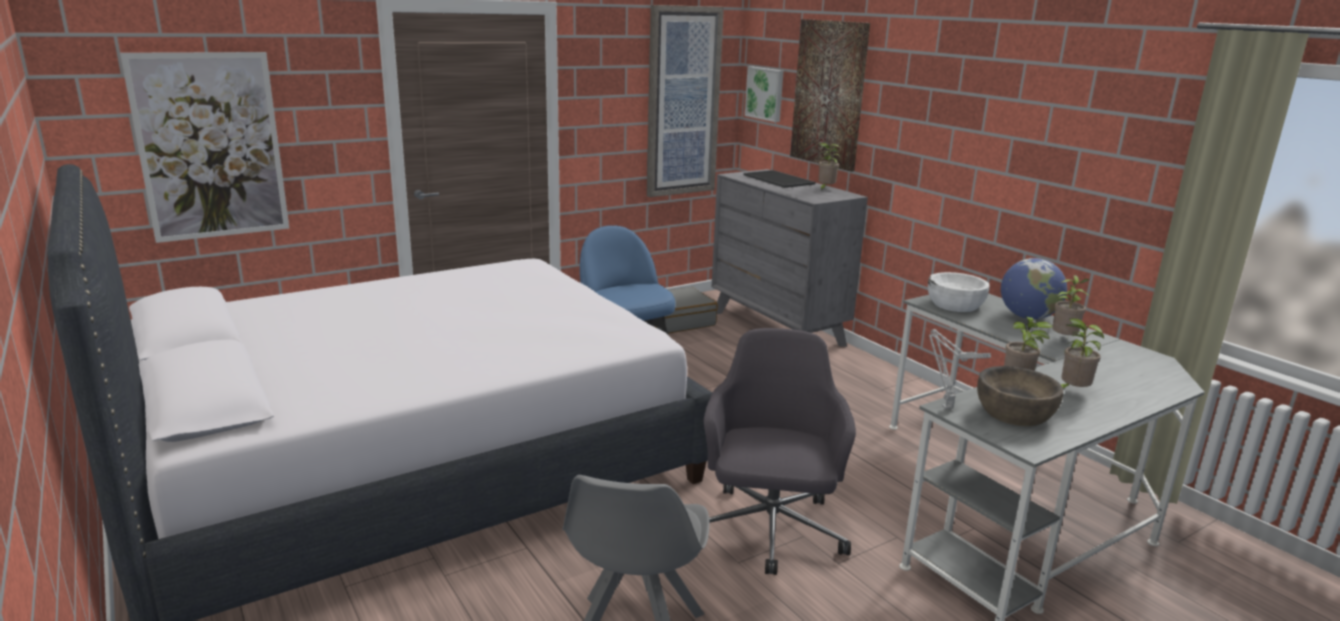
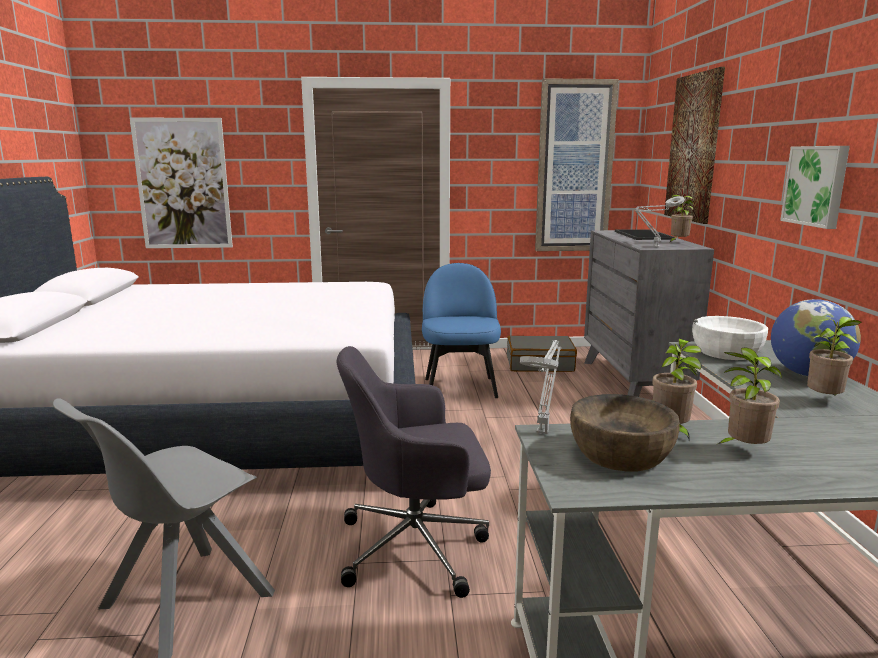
camera: 30 degrees right, 5 degrees down
grey office chair [704,328,856,575] -> grey office chair turned 135 degrees counterclockwise [336,346,491,598]
picture [745,66,784,122] -> picture moved to [780,146,850,229]
none -> grey table lamp [635,196,685,247]

